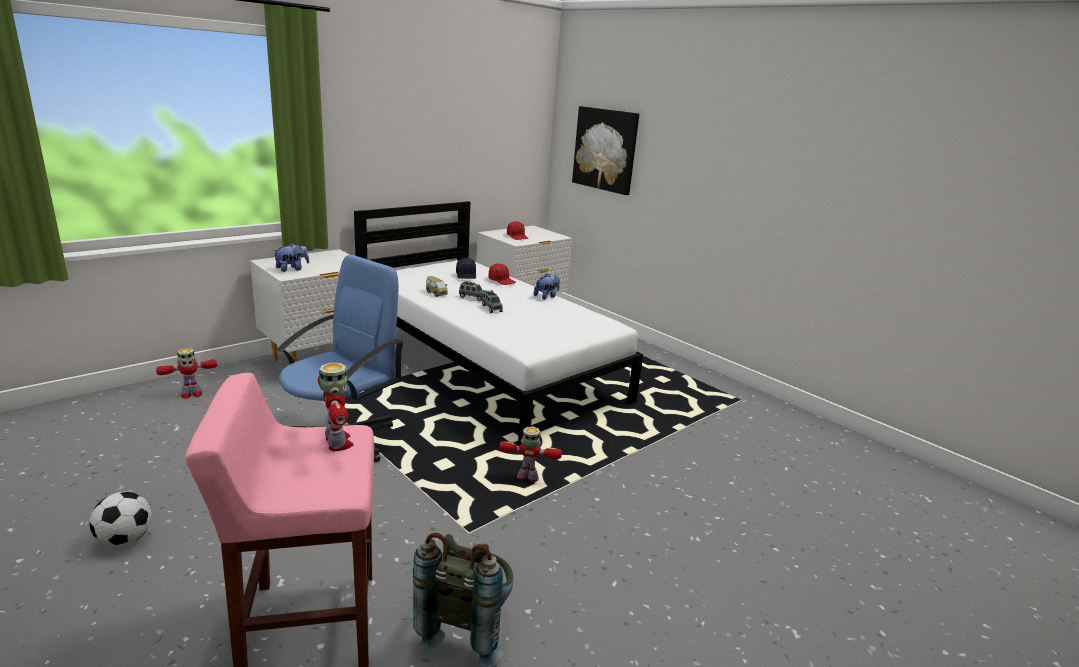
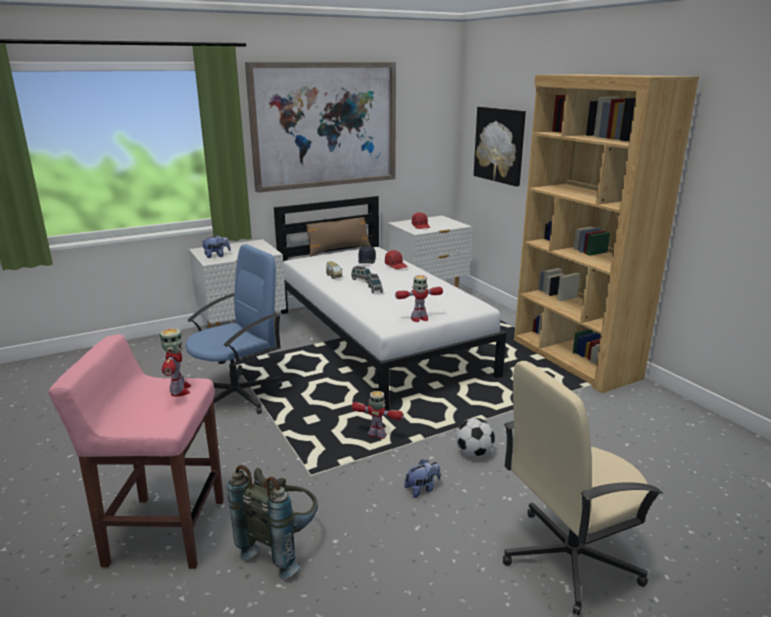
camera: 15 degrees right, 0 degrees up
football [89,491,152,546] -> football moved to [456,418,495,457]
toy robot [156,348,217,399] -> toy robot moved to [395,275,443,322]
plush toy [534,273,560,300] -> plush toy moved to [404,459,441,498]
none -> picture [245,62,396,193]
none -> brown pillow [306,214,371,257]
none -> beige office chair [503,361,663,615]
none -> brown bookcase [514,74,699,393]

